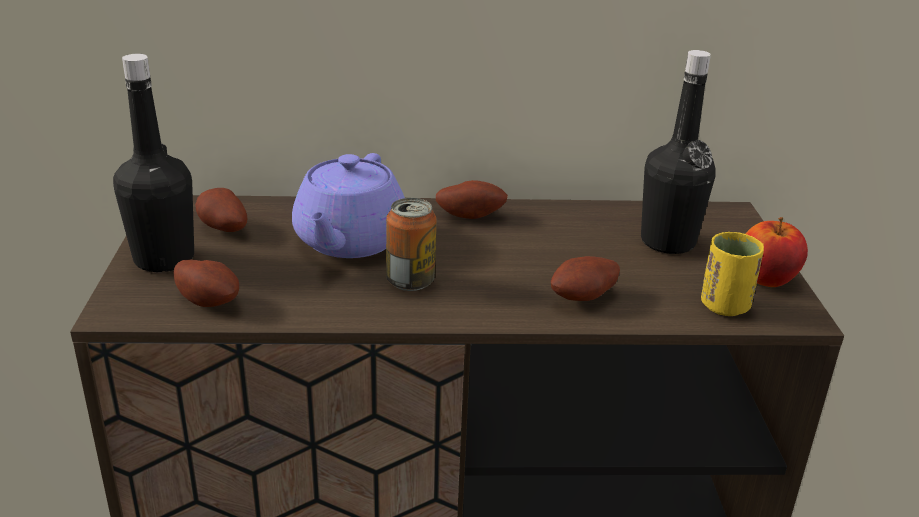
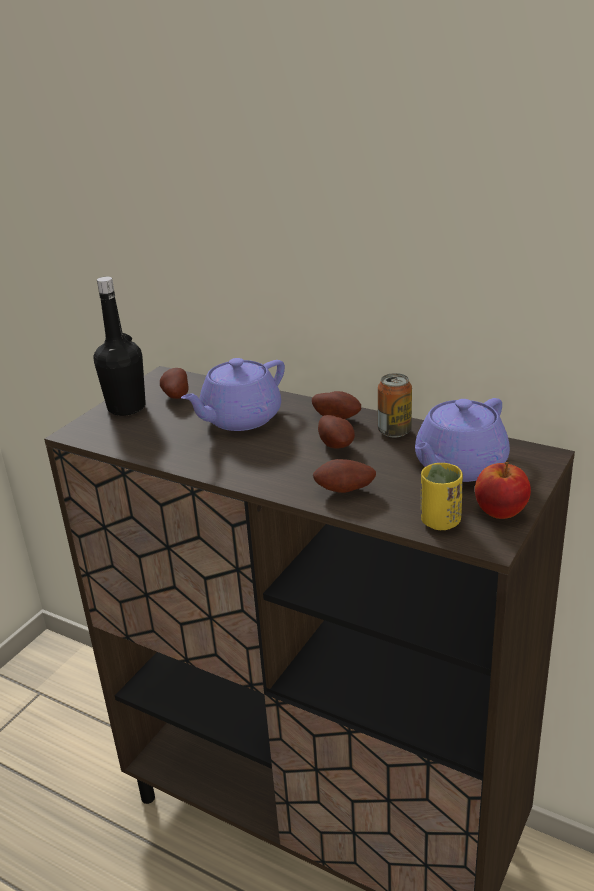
camera: 35 degrees right, 0 degrees up
potato [174,259,239,307] -> potato moved to [318,415,355,449]
can [386,198,437,291] -> can moved to [378,373,412,438]
black bottle [641,50,716,254] -> purple teapot [415,398,510,482]

